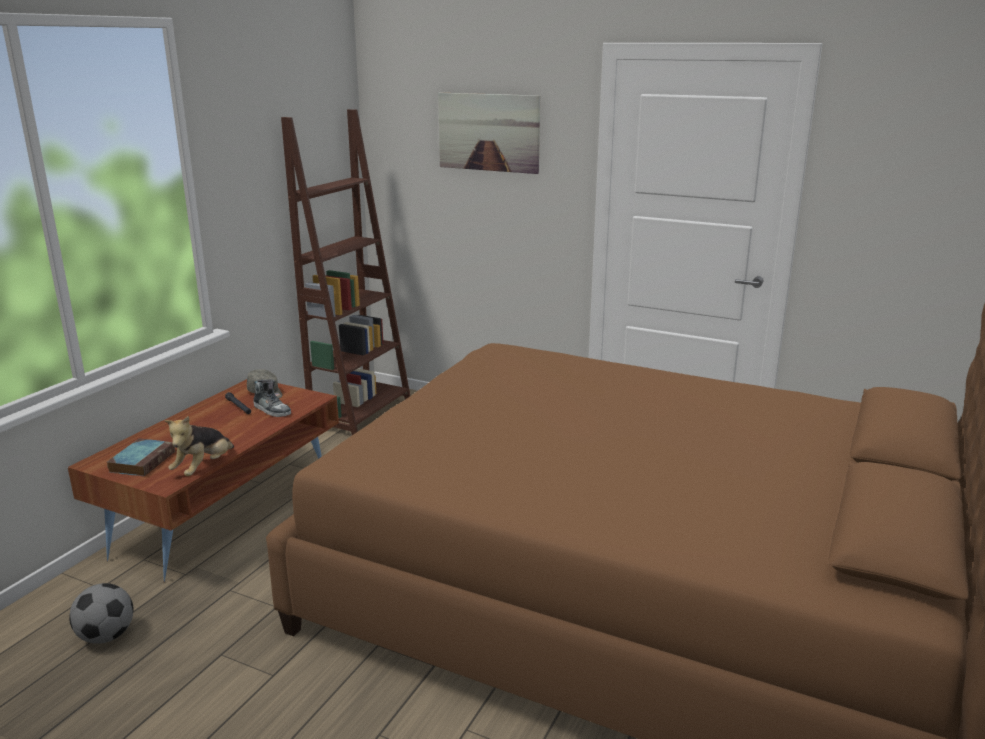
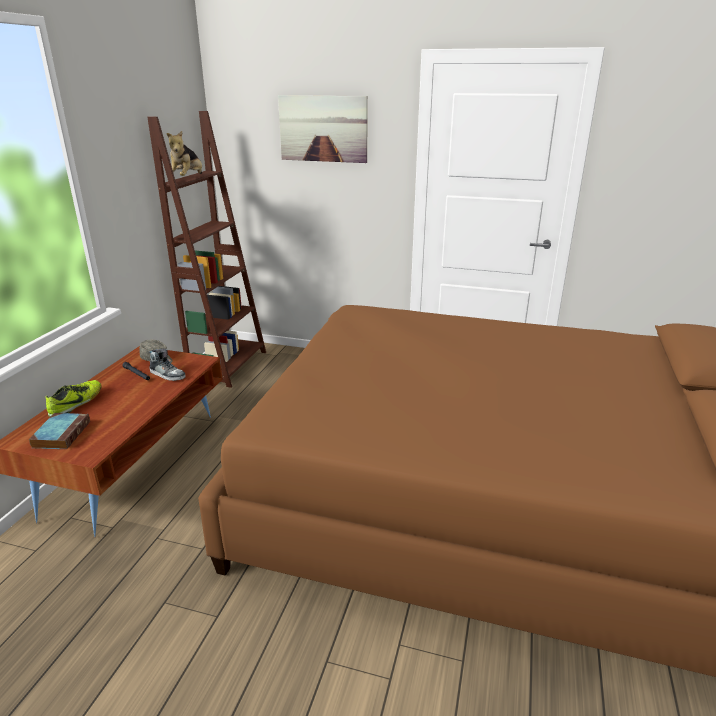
camera: 10 degrees left, 5 degrees up
football [69,583,133,644] -> none
plush toy [165,416,234,476] -> plush toy moved to [167,131,202,176]
none -> shoe [46,380,102,417]

